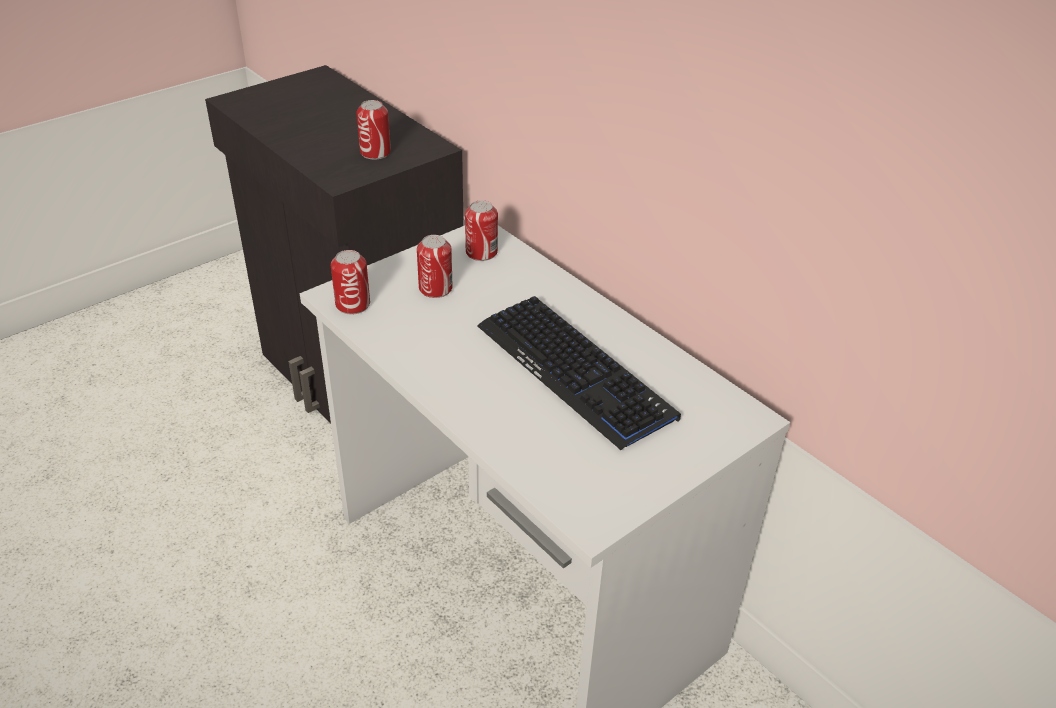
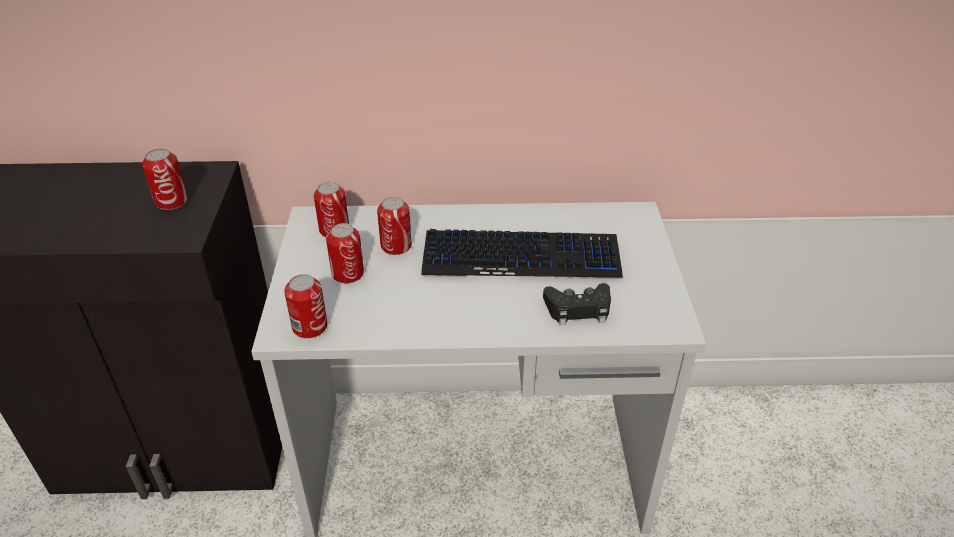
camera: 50 degrees left, 0 degrees up
none -> can [377,197,412,255]
none -> black game controller [543,283,611,325]

